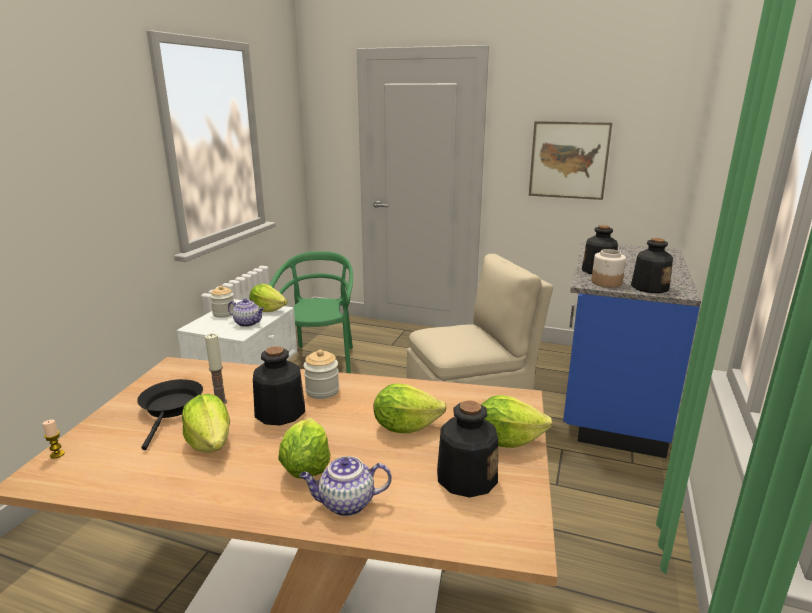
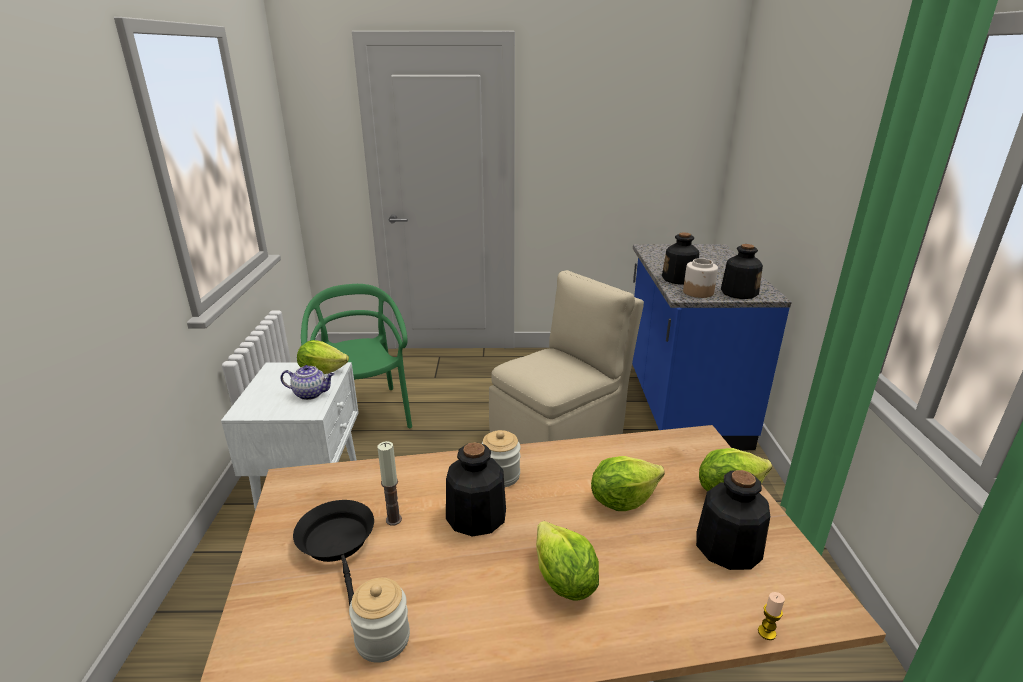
camera: 20 degrees left, 5 degrees up
candle [42,420,65,459] -> candle moved to [758,592,785,640]
lettuce [182,394,230,453] -> none
jar [210,286,234,318] -> jar moved to [349,578,410,663]
teapot [299,456,392,516] -> none
picture [529,121,612,200] -> none

